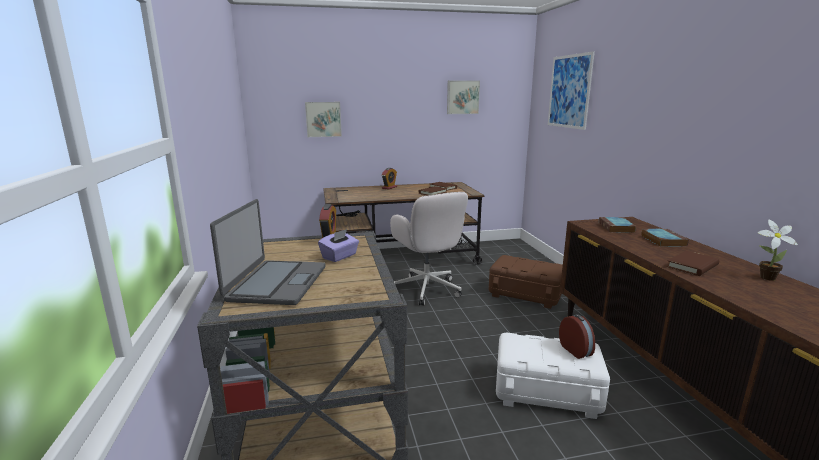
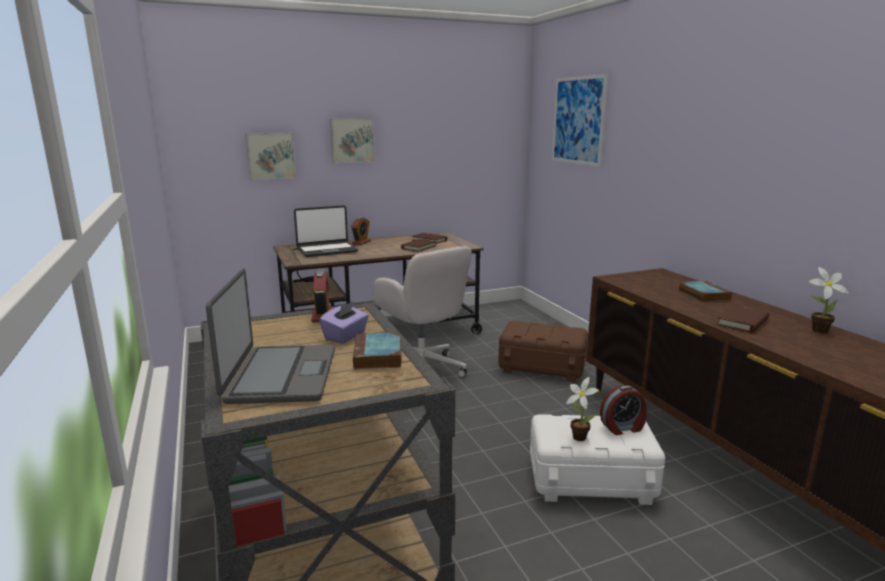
camera: 10 degrees left, 0 degrees up
picture [447,80,480,114] -> picture moved to [330,118,375,163]
alarm clock [559,314,595,359] -> alarm clock turned 105 degrees clockwise [600,385,647,435]
book [599,217,636,233] -> book moved to [353,332,402,369]
none -> laptop [294,205,358,257]
none -> potted plant [566,377,599,441]

